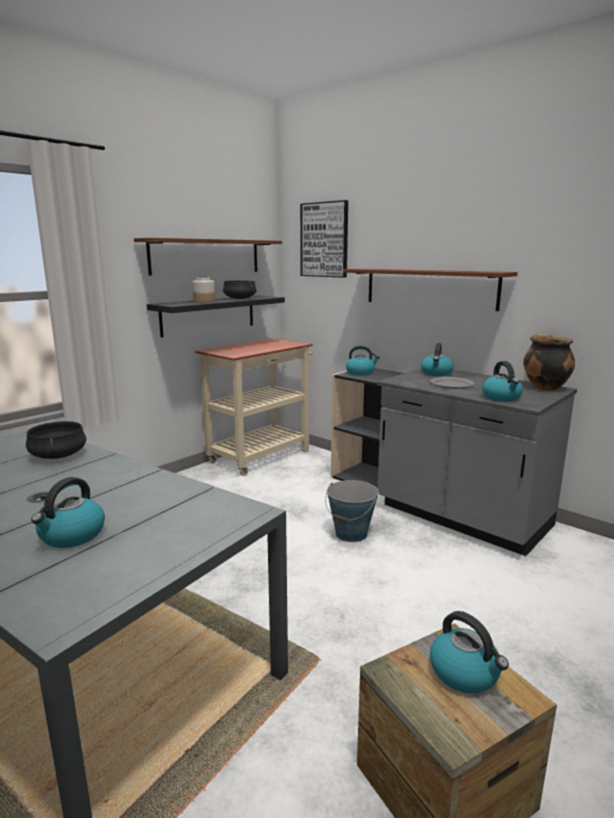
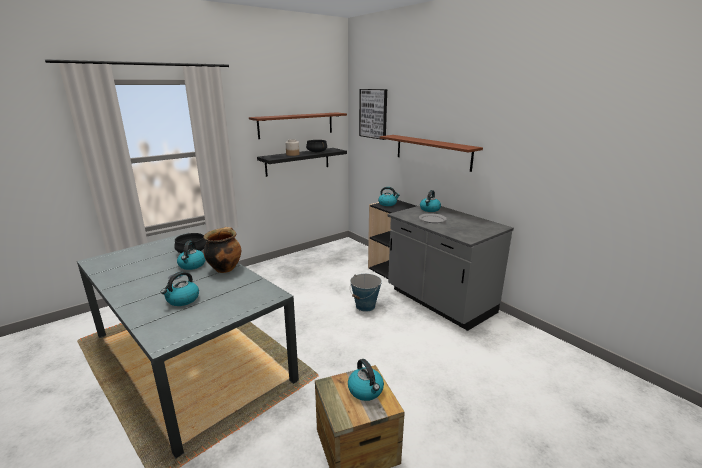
camera: 10 degrees right, 5 degrees up
beige cart [195,338,313,476] -> none
kettle [482,361,523,401] -> kettle moved to [177,241,206,270]
cooking pot [523,334,575,391] -> cooking pot moved to [204,227,241,273]

